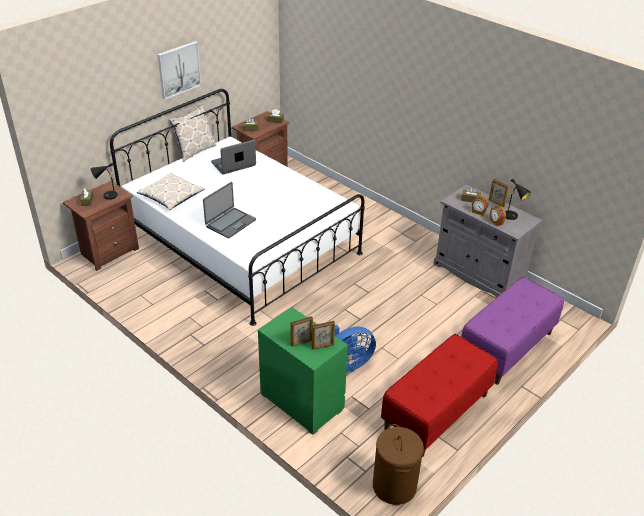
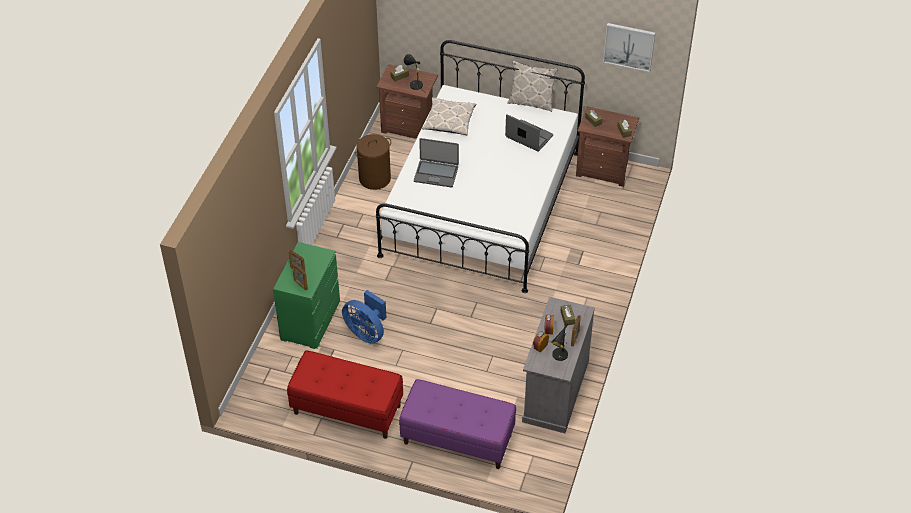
camera: 65 degrees right, 10 degrees up
picture [157,41,201,100] -> picture moved to [603,23,655,72]
brown laundry basket [373,424,424,505] -> brown laundry basket moved to [354,134,391,190]

